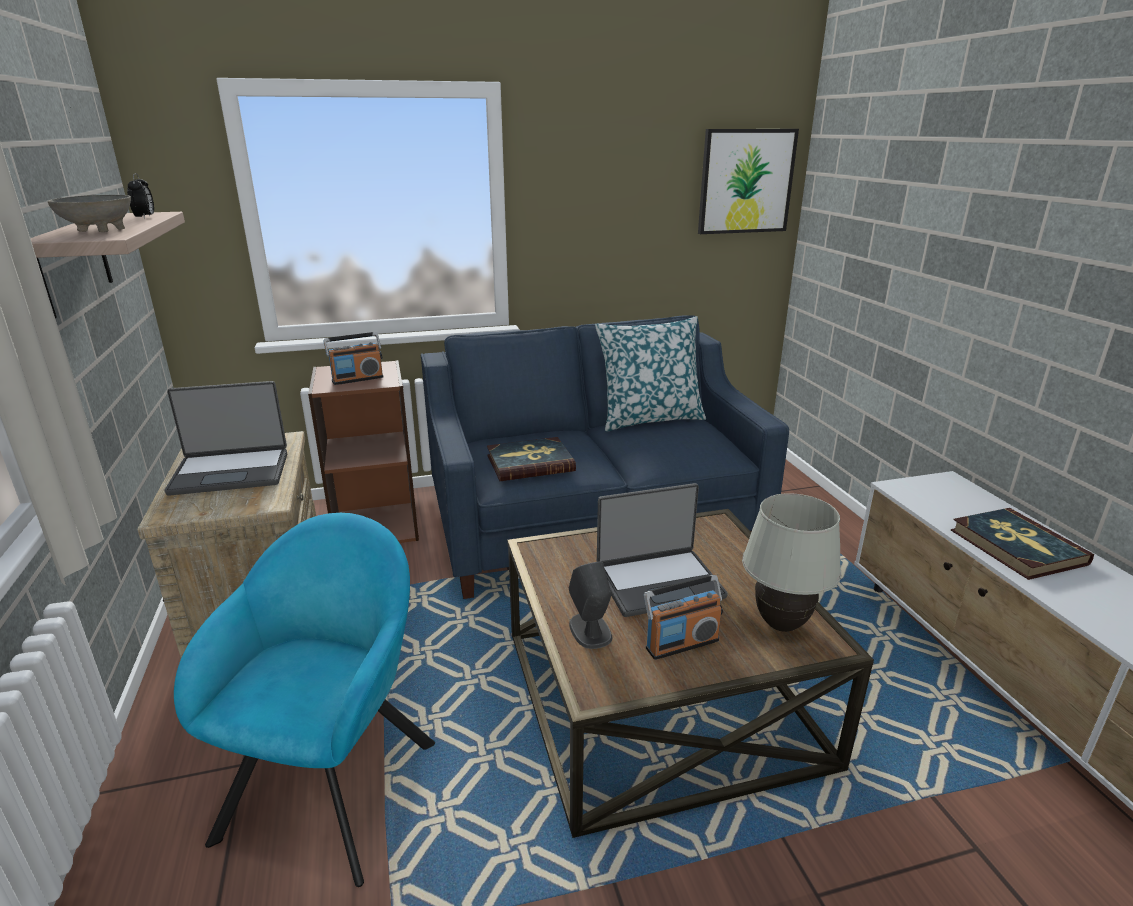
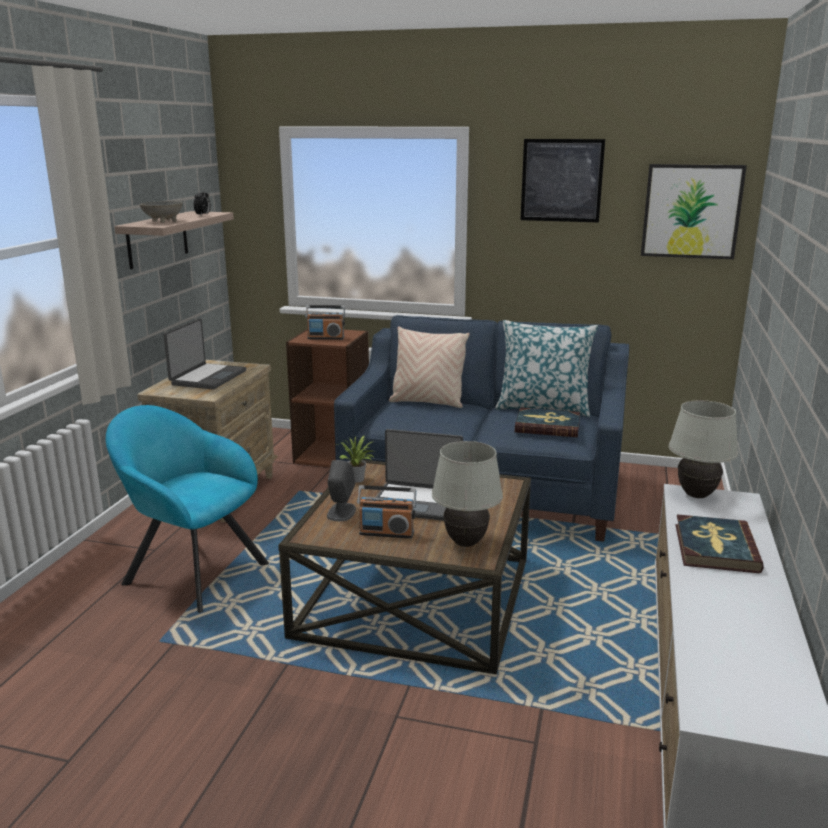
camera: 30 degrees right, 5 degrees down
laptop [165,381,287,496] -> laptop turned 90 degrees counterclockwise [163,318,246,389]
turquoise armchair [174,513,435,887] -> turquoise armchair turned 105 degrees counterclockwise [106,405,269,613]
book [487,437,576,481] -> book moved to [515,407,580,438]
none -> potted plant [338,435,375,483]
none -> beige pillow [389,326,470,408]
none -> picture [520,139,605,222]
none -> white table lamp [669,400,738,498]

